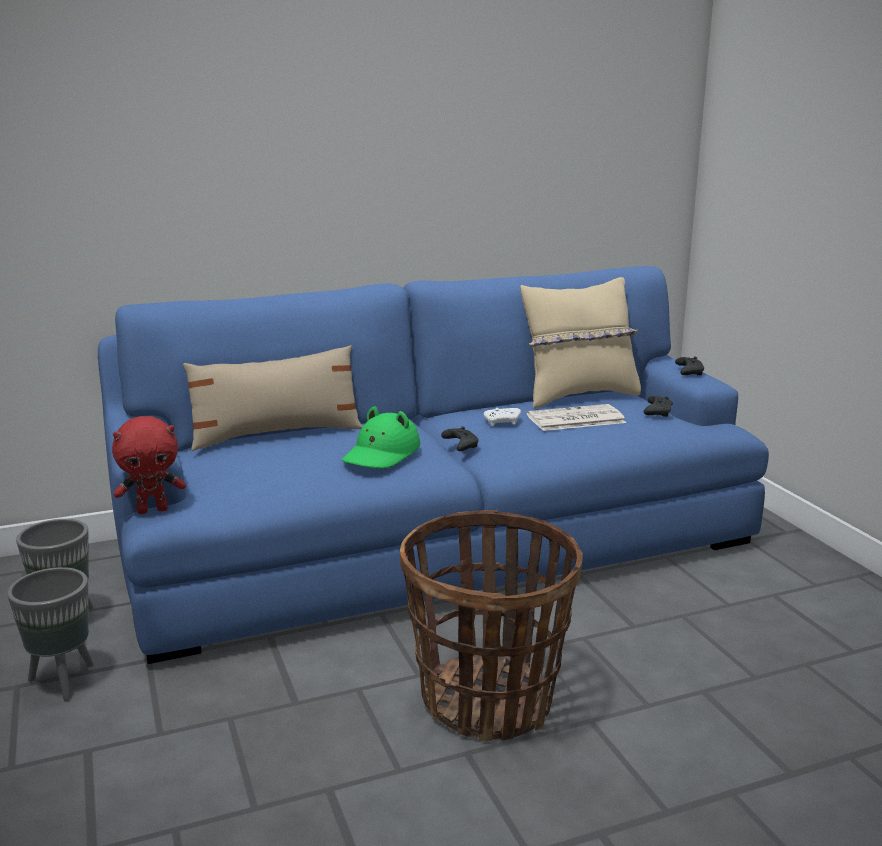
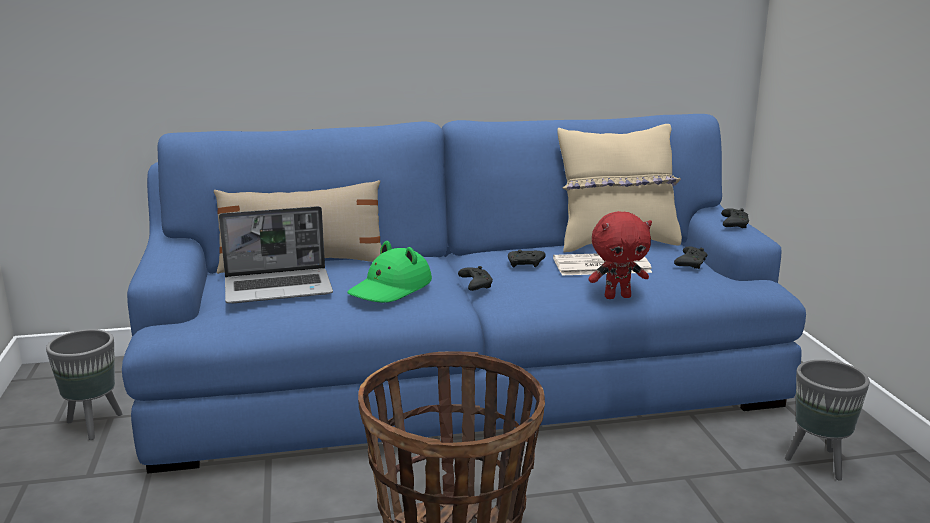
camera: 10 degrees right, 0 degrees up
grey planter [7,567,94,701] -> grey planter moved to [785,360,870,481]
red plush toy [112,416,186,514] -> red plush toy moved to [588,211,652,299]
white game controller [483,408,521,426] -> black game controller [508,250,546,268]
none -> laptop [219,206,333,303]

